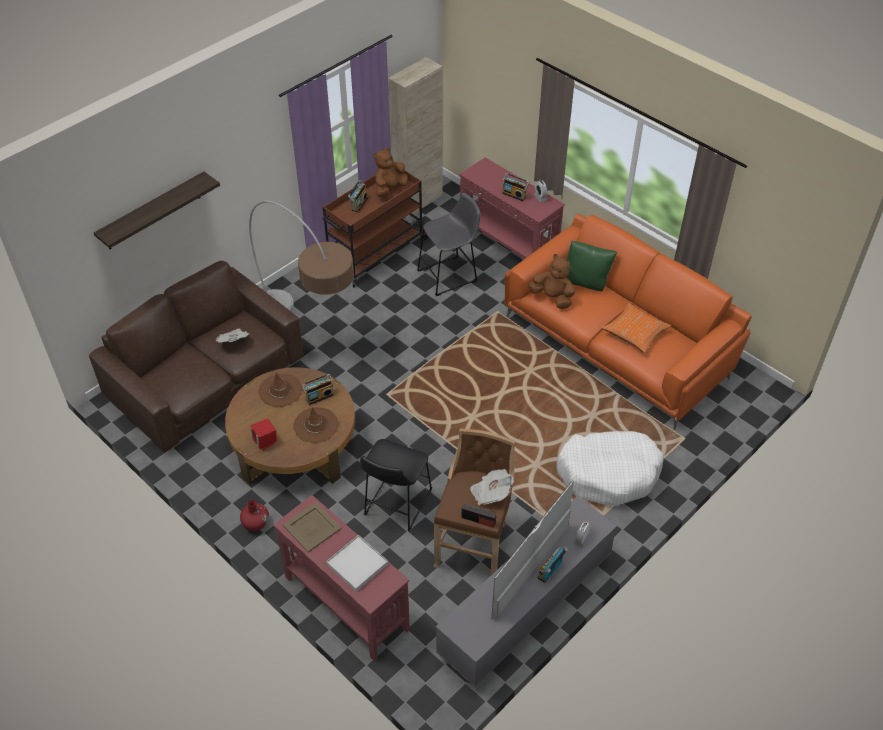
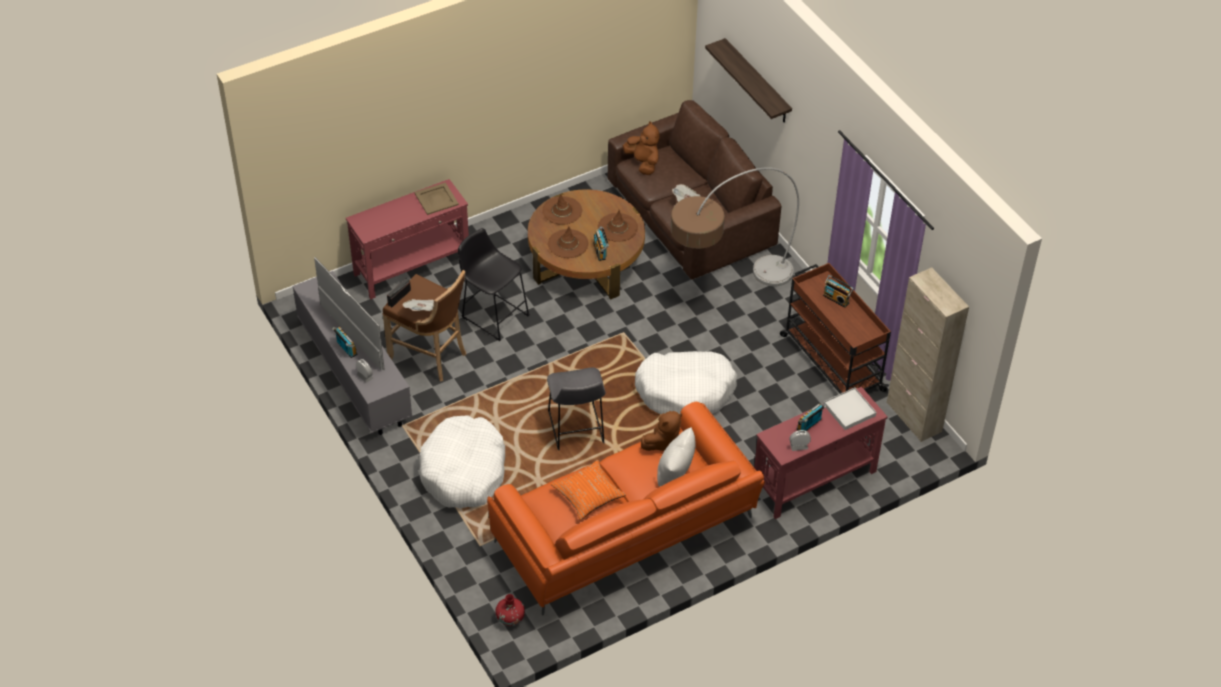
camera: 105 degrees right, 0 degrees up
red vase [240,500,269,531] -> red vase moved to [496,594,525,626]
red speaker [251,419,277,450] -> brown hat [542,194,582,225]
white tray [326,535,388,592] -> white tray moved to [824,387,876,430]
brown plush toy [374,147,408,198] -> brown plush toy moved to [623,121,660,175]
grey stool [417,193,481,296] -> grey stool moved to [547,367,606,450]
green pillow [567,241,618,291] -> white pillow [657,427,696,486]
none -> white dog bed [635,351,737,414]

